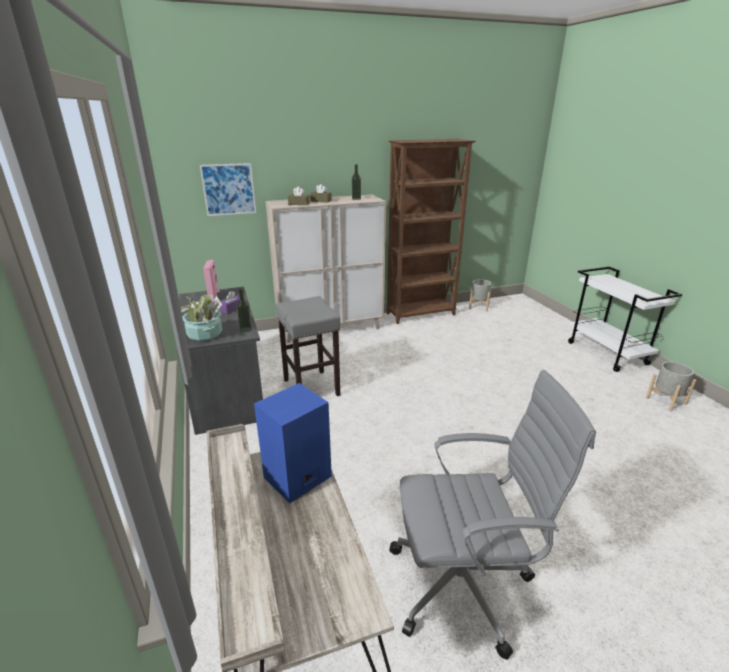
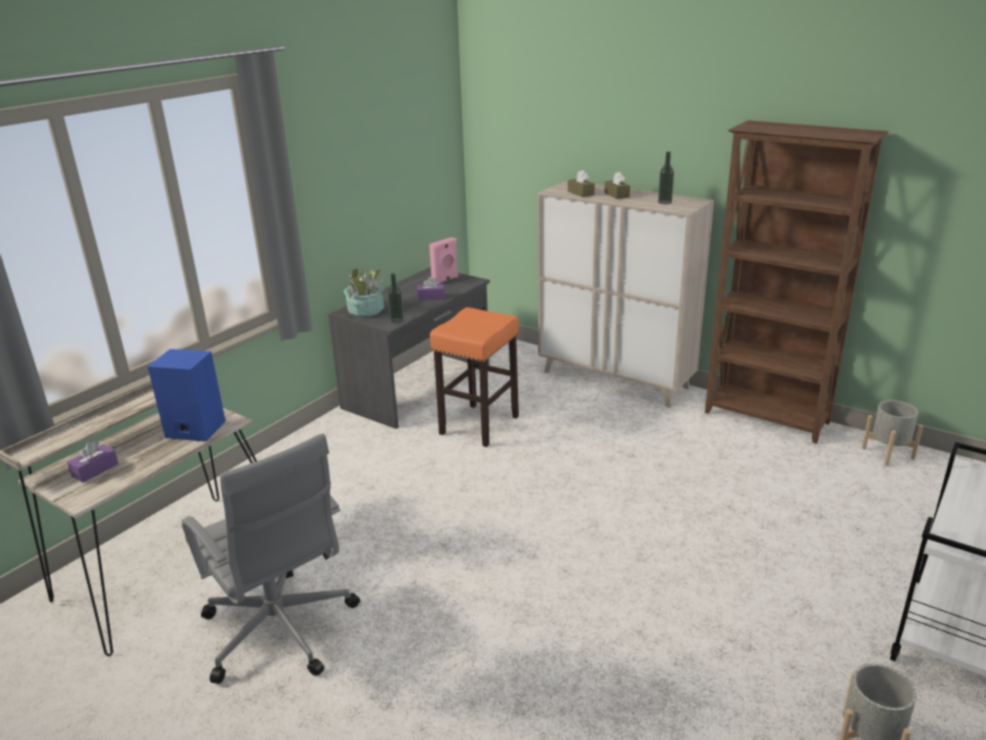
camera: 55 degrees right, 0 degrees up
picture [200,163,256,216] -> none
grey stool [275,296,340,396] -> orange stool [430,307,519,447]
none -> purple tissue box [67,441,119,482]

